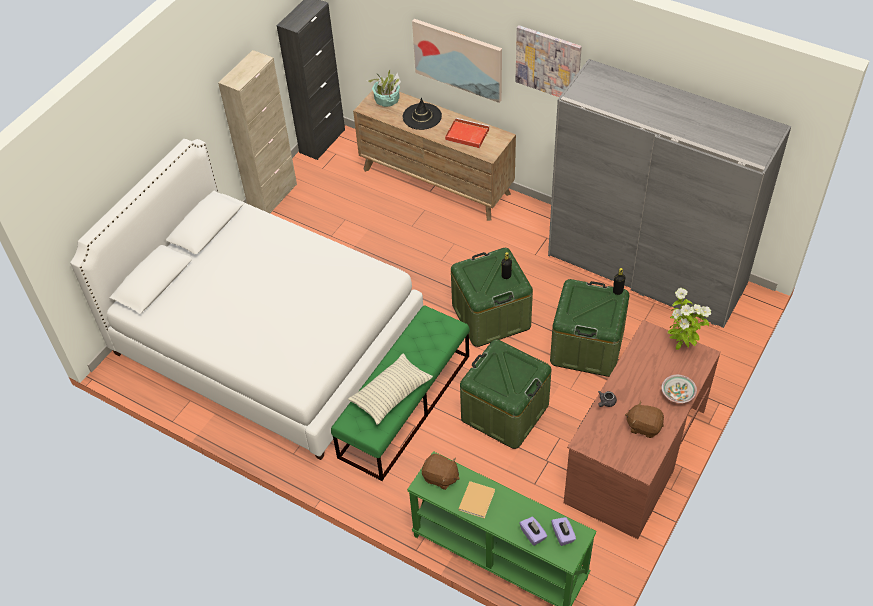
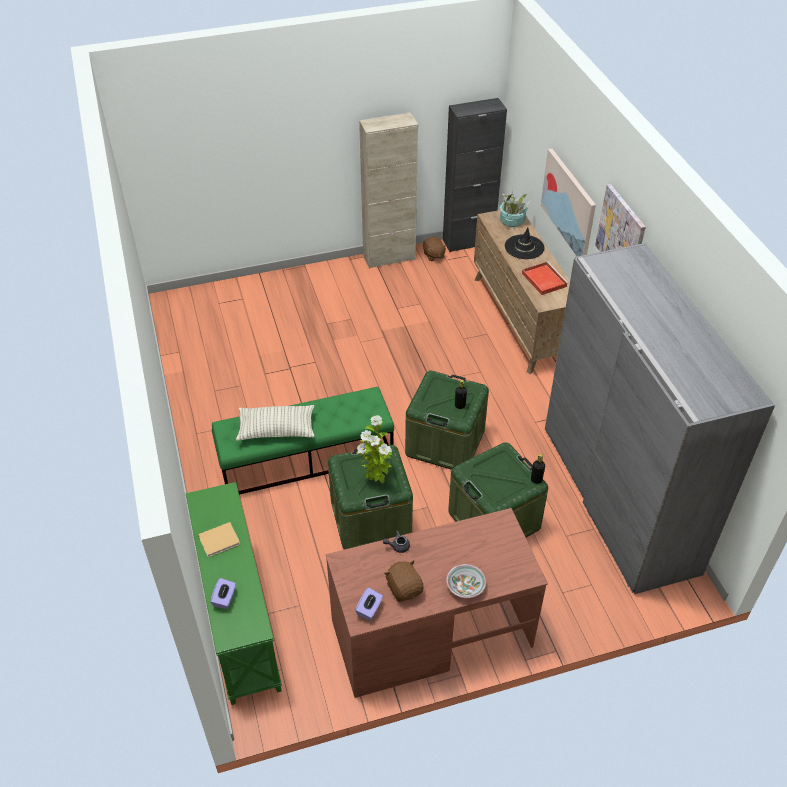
camera: 40 degrees right, 5 degrees down
white bed [70,139,423,460] -> none
brown plush toy [422,454,460,490] -> brown plush toy moved to [423,237,447,261]
purple tissue box [551,517,576,546] -> purple tissue box moved to [355,587,383,621]
potted plant [668,288,711,350] -> potted plant moved to [356,415,393,483]

